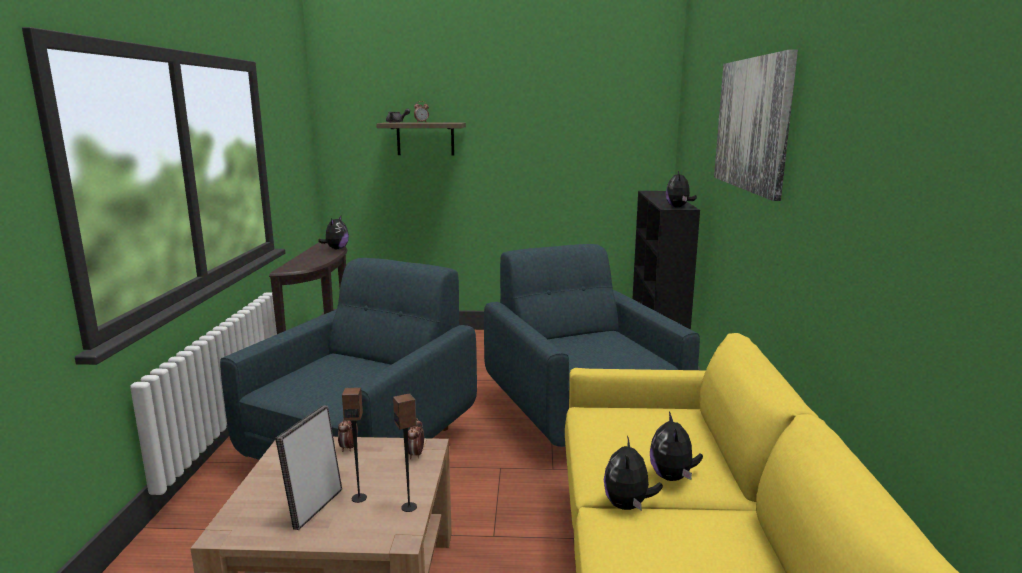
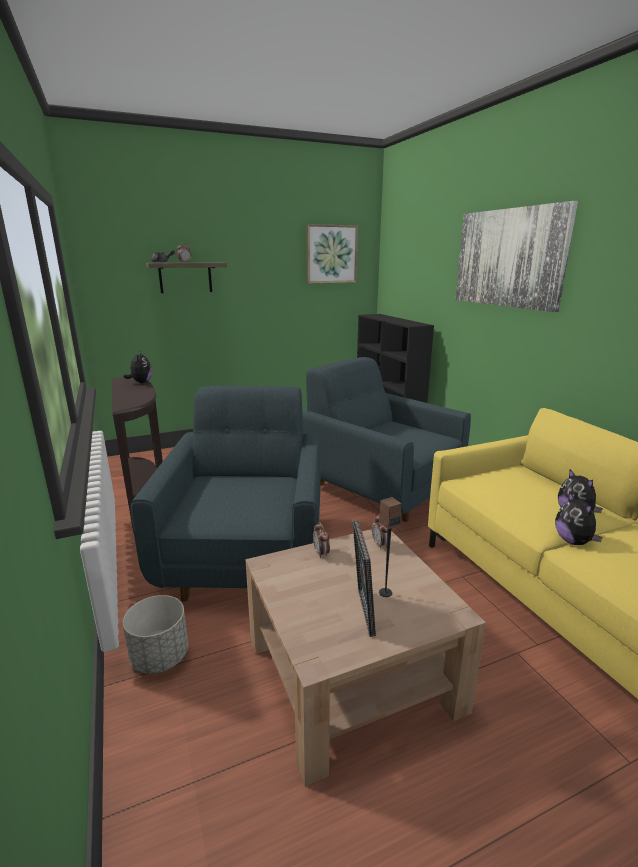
camera: 25 degrees left, 5 degrees up
speaker [393,394,417,512] -> none
plush toy [666,171,697,208] -> none
none -> grey planter [123,595,188,674]
none -> picture [306,224,358,284]

